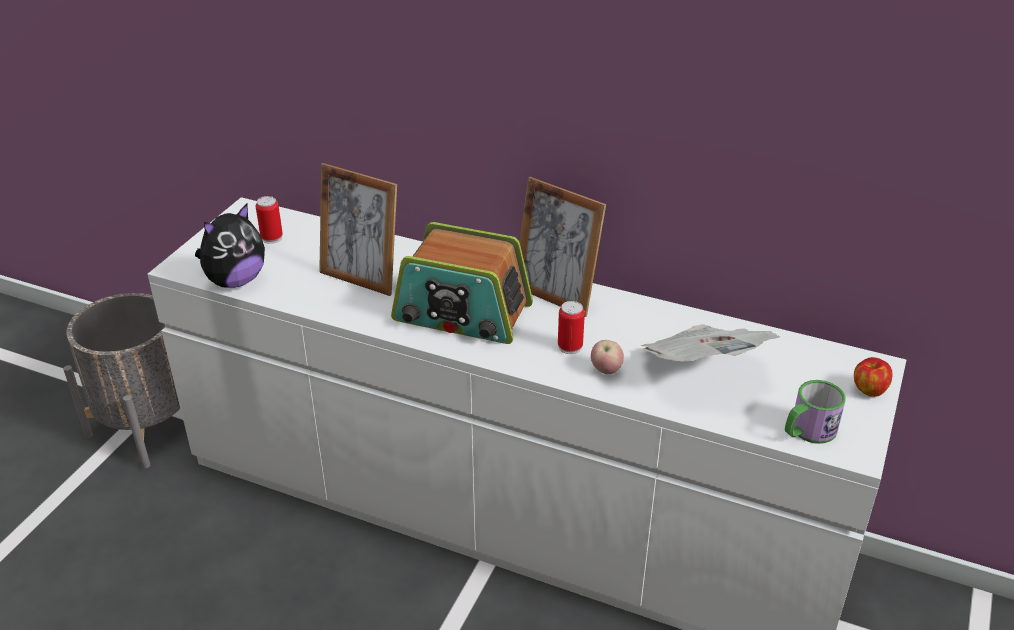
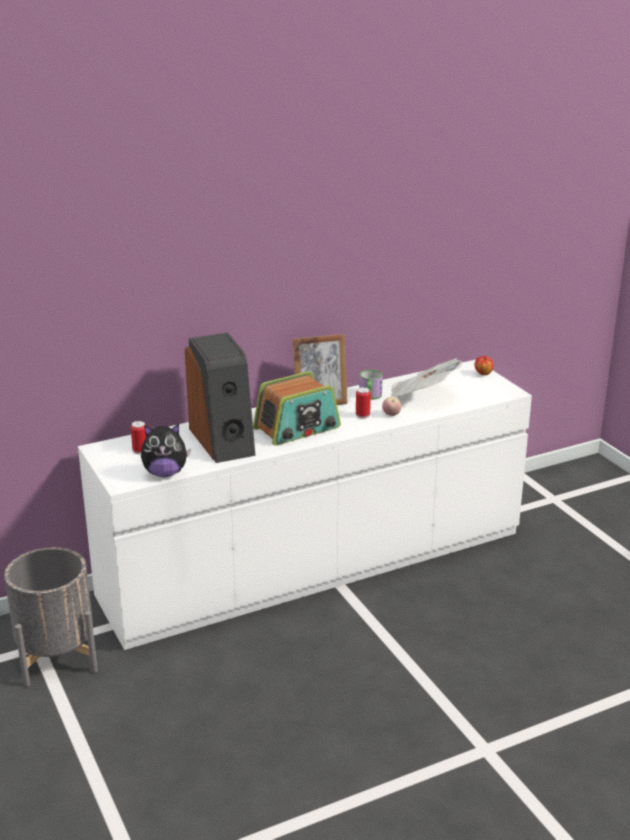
camera: 50 degrees left, 10 degrees down
plush toy [195,204,265,288] -> plush toy turned 90 degrees clockwise [141,424,191,477]
picture frame [319,163,397,296] -> speaker [185,333,256,463]
mug [785,380,846,444] -> mug moved to [359,370,383,400]

